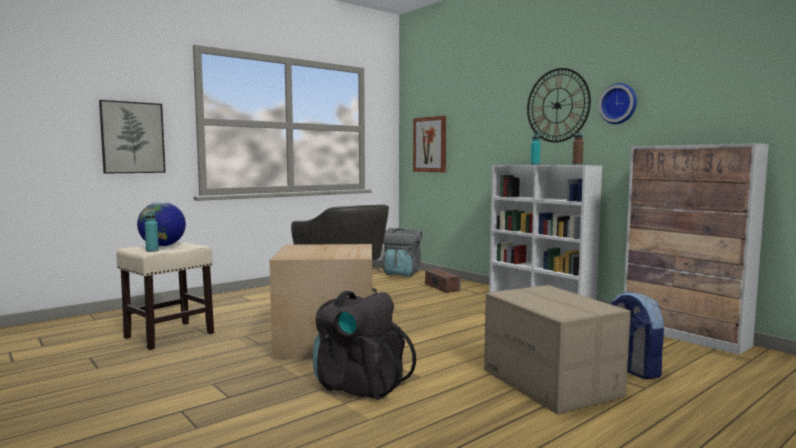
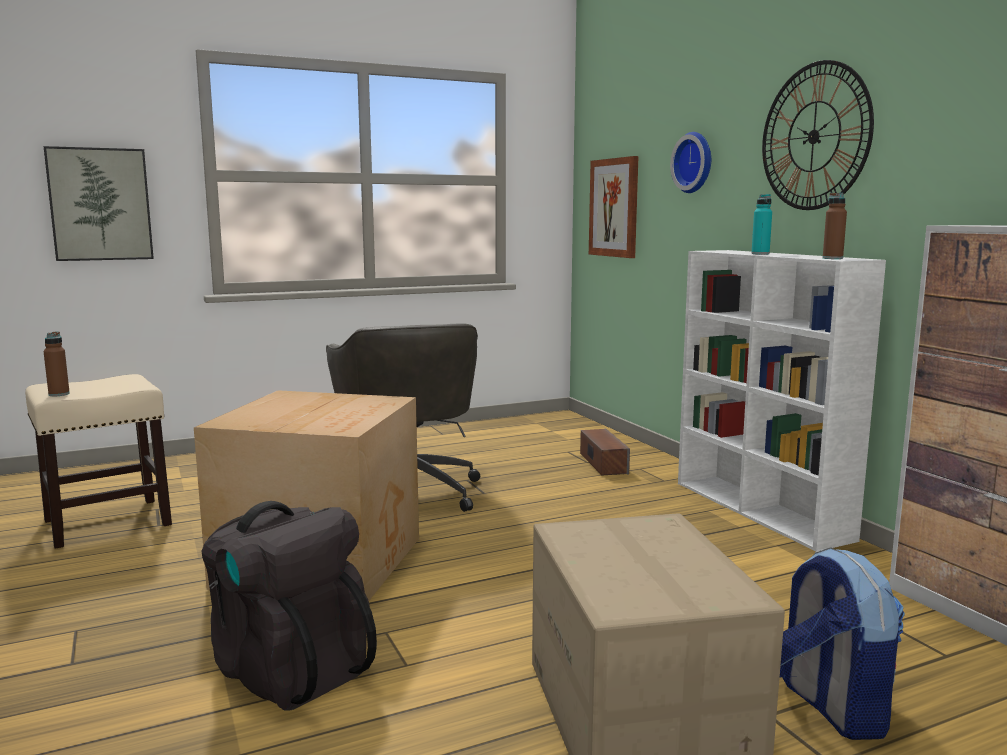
camera: 15 degrees right, 5 degrees up
globe [137,202,186,247] -> none
turquoise bottle [145,211,159,252] -> brown bottle [43,331,70,396]
grey backpack [381,228,422,277] -> none
wall clock [598,83,637,124] -> wall clock moved to [670,132,711,193]

